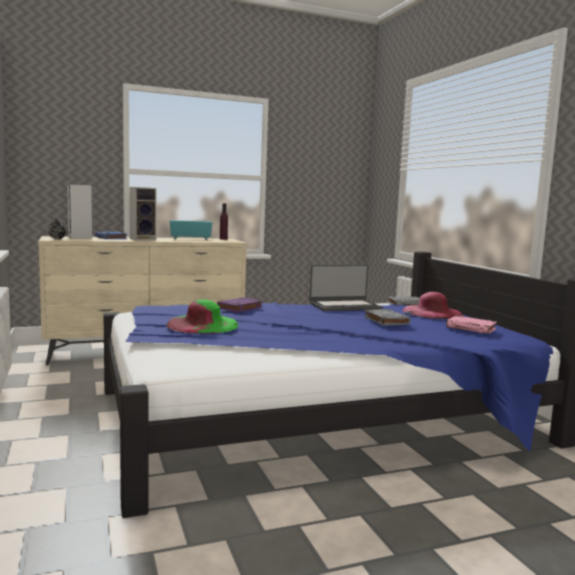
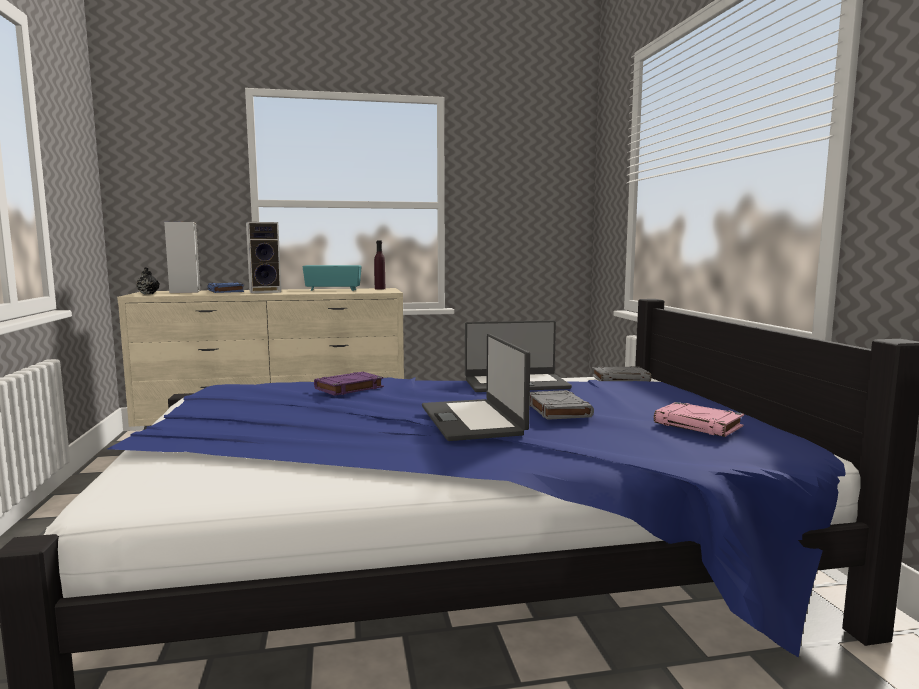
camera: 10 degrees right, 0 degrees up
green hat [166,299,238,334] -> none
pink hat [403,292,463,319] -> none
none -> laptop [422,334,530,441]

